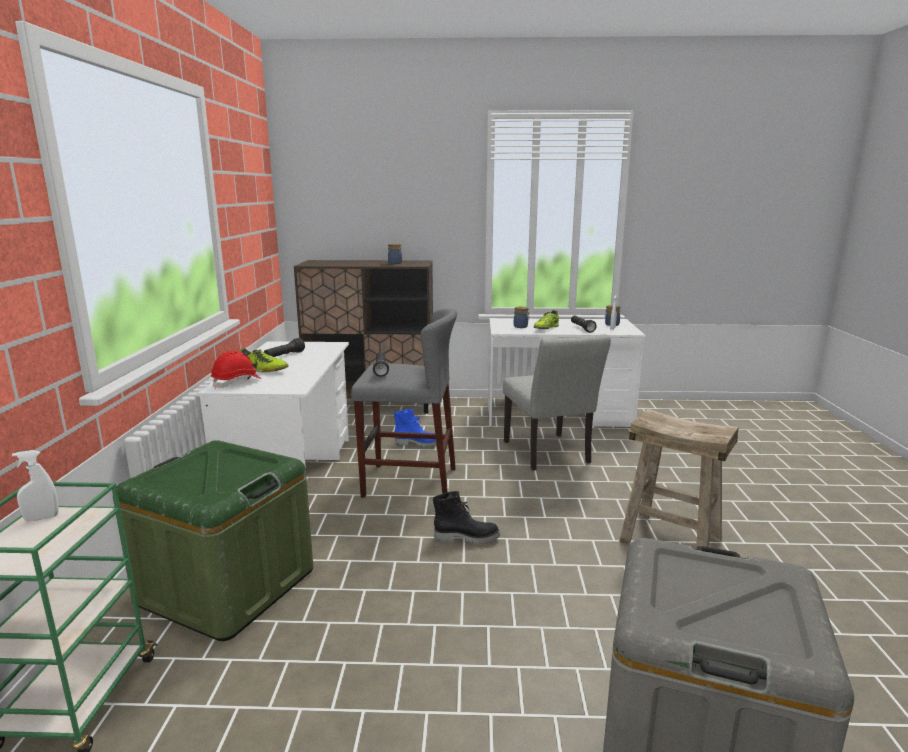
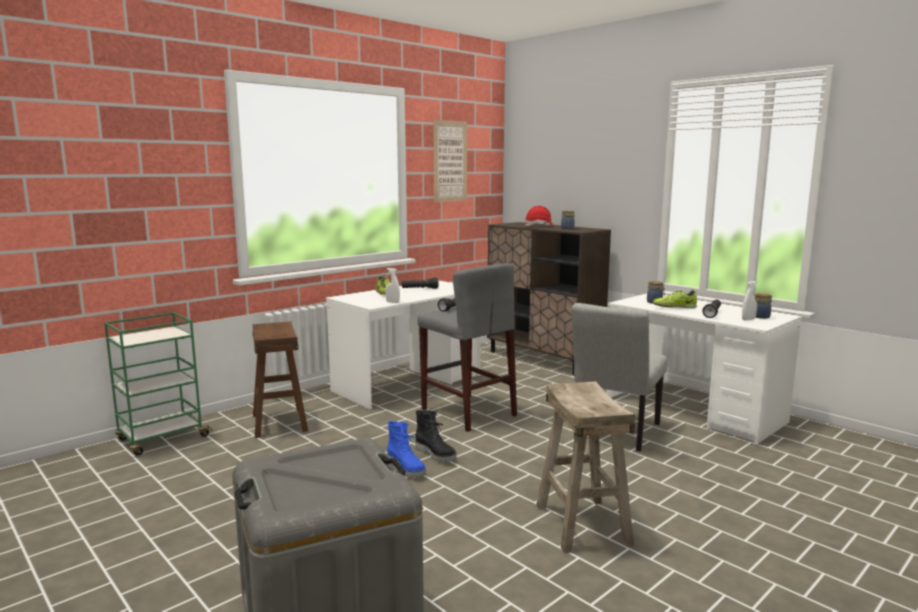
camera: 45 degrees right, 5 degrees down
white spray bottle [12,450,59,521] -> white spray bottle moved to [385,268,400,303]
green storage box [113,440,313,641] -> brown stool [252,322,308,438]
red hard hat [211,351,262,389] -> red hard hat moved to [525,206,554,226]
blue boot [394,409,437,447] -> blue boot moved to [387,421,426,478]
none -> picture [433,120,467,202]

